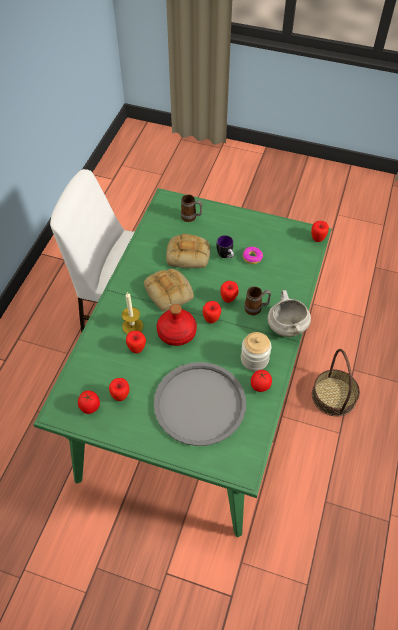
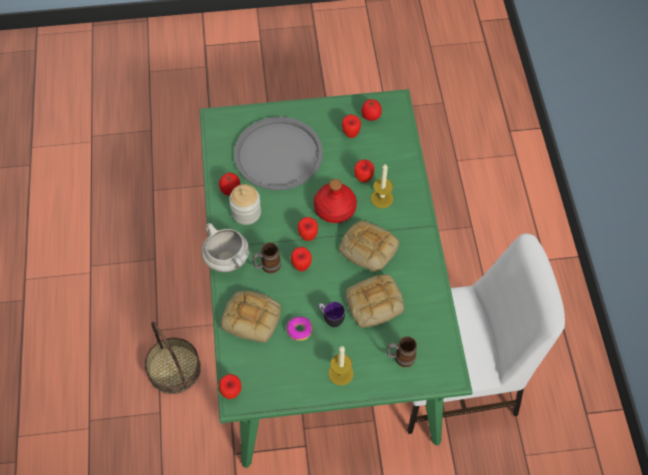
camera: 155 degrees right, 5 degrees up
none -> bread [221,291,281,343]
none -> candle [328,346,354,386]

